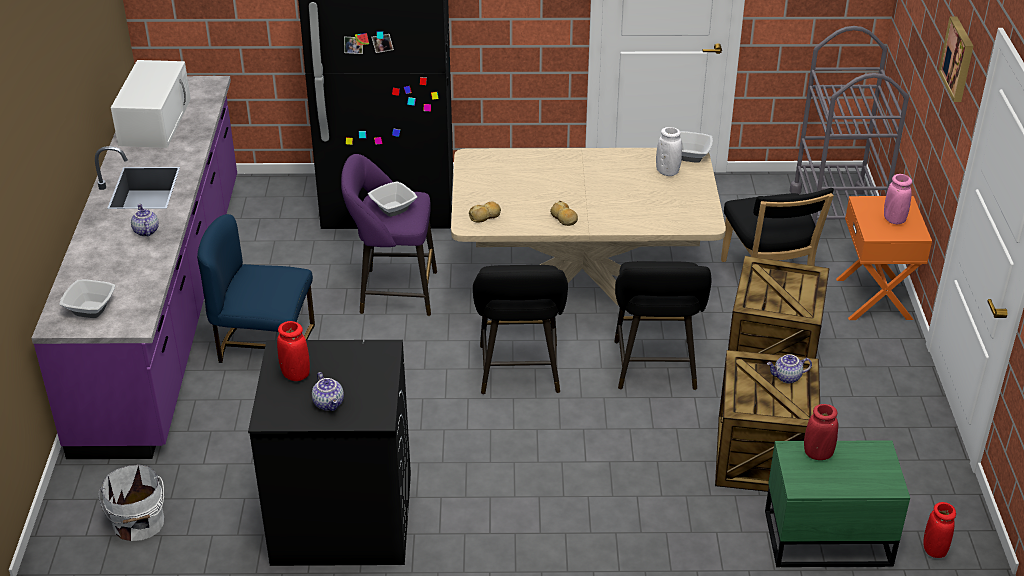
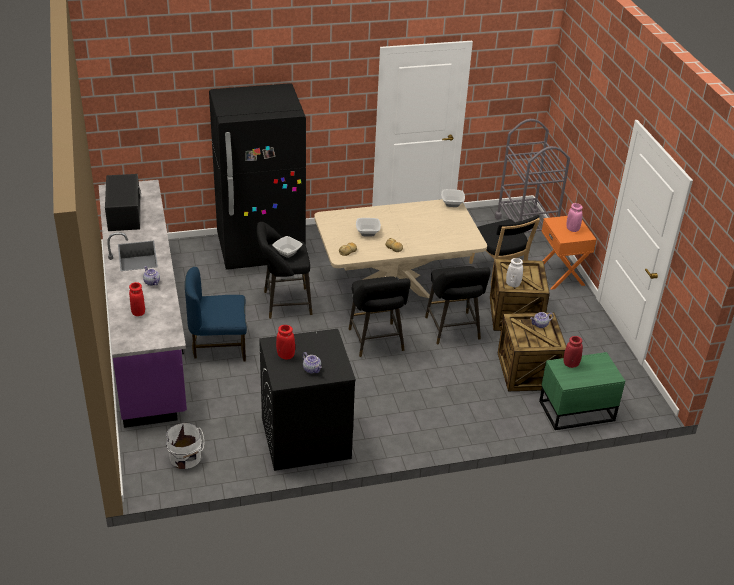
camera: 15 degrees left, 0 degrees up
bowl [59,279,115,318] -> bowl moved to [356,218,381,237]
white microwave [111,60,191,148] -> black microwave [105,174,141,231]
purple stool [341,154,437,316] -> black stool [257,222,312,319]
white vase [656,127,682,176] -> white vase moved to [506,258,523,287]
red vase [923,502,956,558] -> red vase moved to [129,282,145,316]
picture [938,17,973,102] -> none

